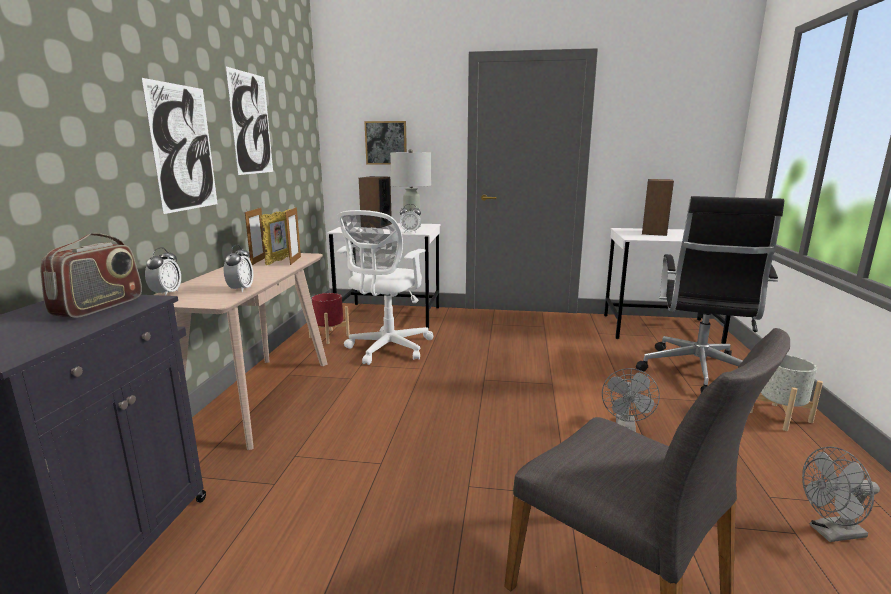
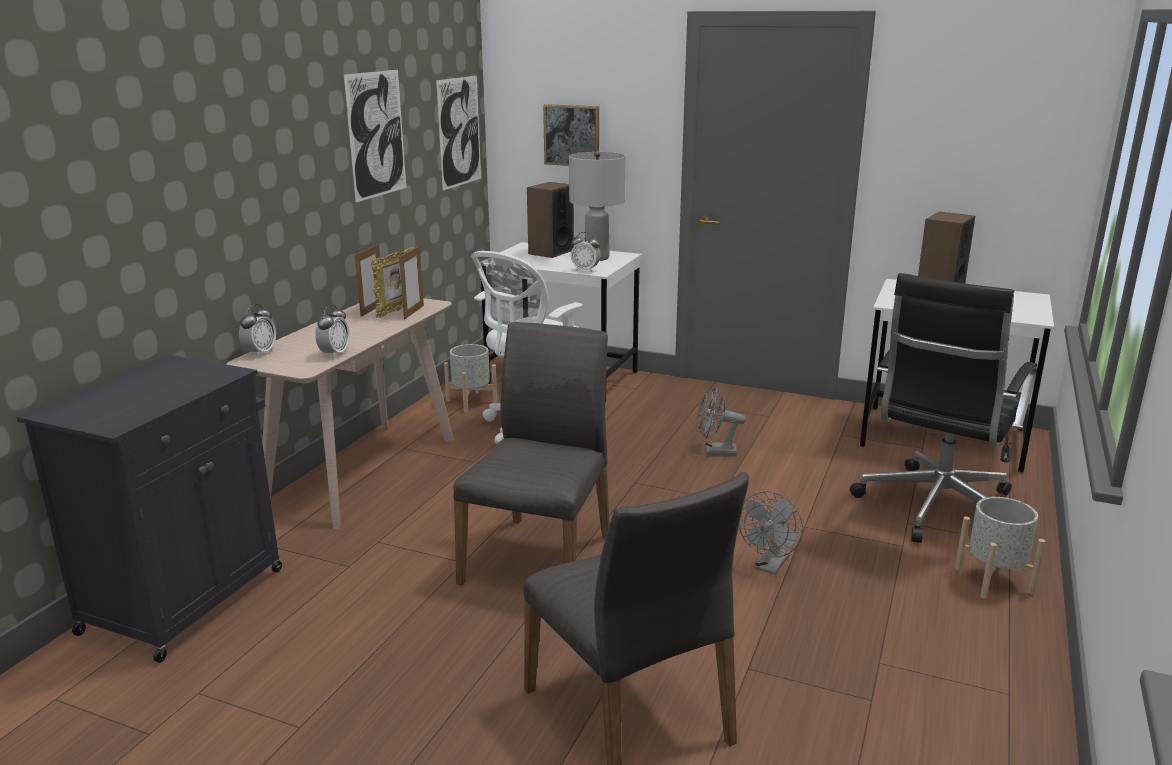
camera: 15 degrees right, 5 degrees up
radio [40,233,142,318] -> none
picture [141,78,218,214] -> picture moved to [436,76,481,190]
red planter [309,293,350,344] -> grey planter [444,344,497,412]
grey fan [802,446,880,542] -> grey fan moved to [697,387,746,455]
none -> grey chair [453,322,610,586]

